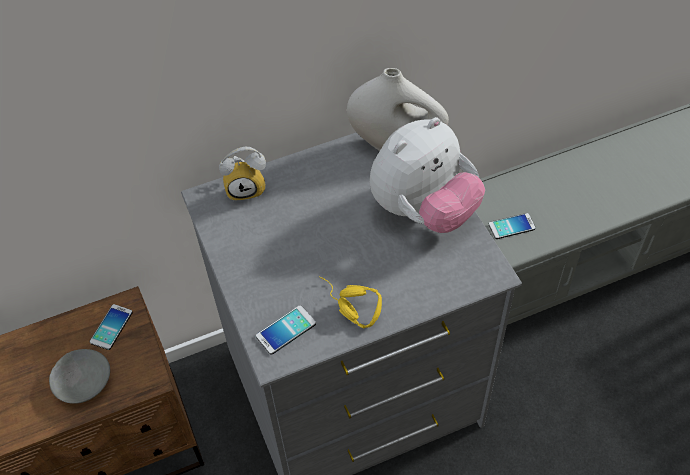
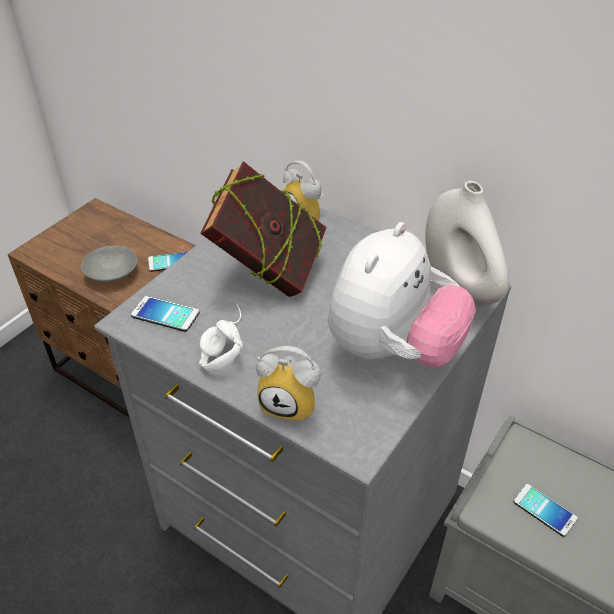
camera: 55 degrees right, 10 degrees down
yellow headphones [319,276,382,328] -> white headphones [199,304,243,372]
plush toy [370,117,485,233] -> plush toy turned 75 degrees counterclockwise [328,222,476,368]
none -> book [200,161,327,297]
none -> alarm clock [256,346,321,423]

